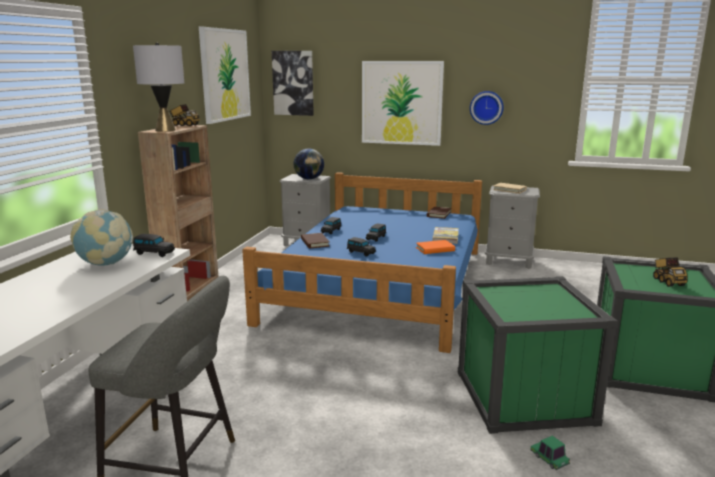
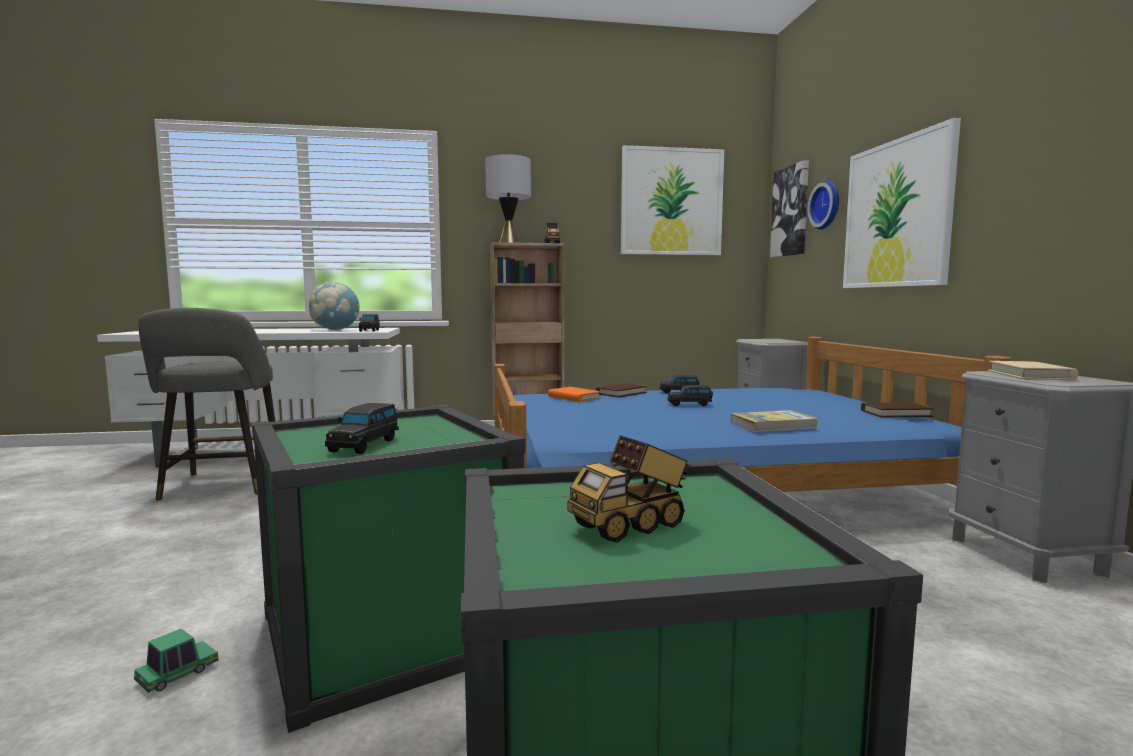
camera: 65 degrees right, 10 degrees down
globe [293,149,324,180] -> none
black toy car [347,237,376,257] -> black toy car moved to [325,403,399,454]
orange book [416,240,455,254] -> orange book moved to [548,387,601,402]
wall clock [470,91,504,125] -> wall clock moved to [808,180,839,230]

